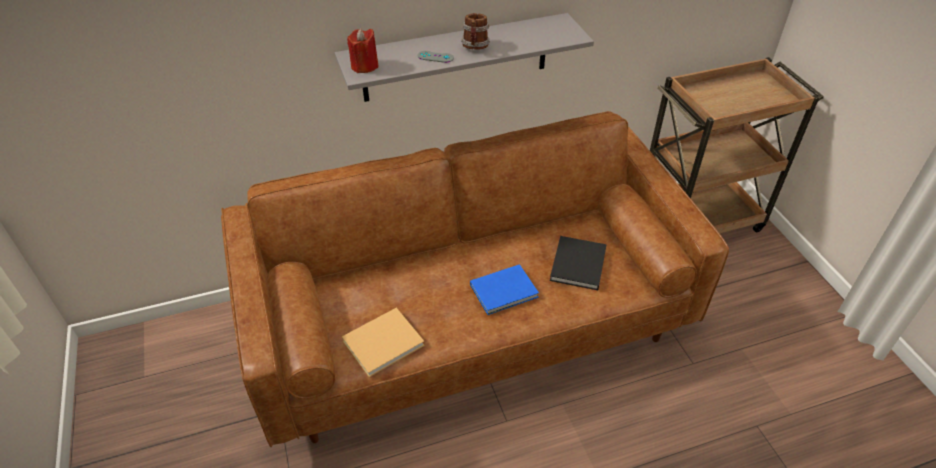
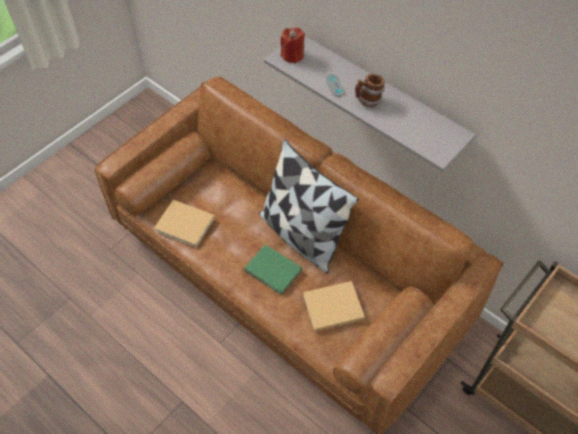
camera: 60 degrees right, 10 degrees up
blue book [470,264,539,315] -> green book [244,245,302,295]
black book [550,236,607,290] -> beige book [303,281,365,332]
none -> pillow [259,139,359,274]

